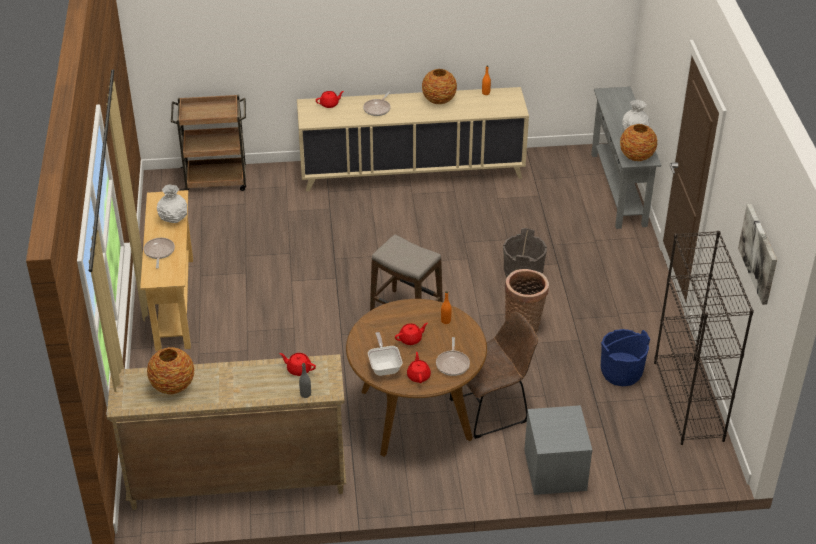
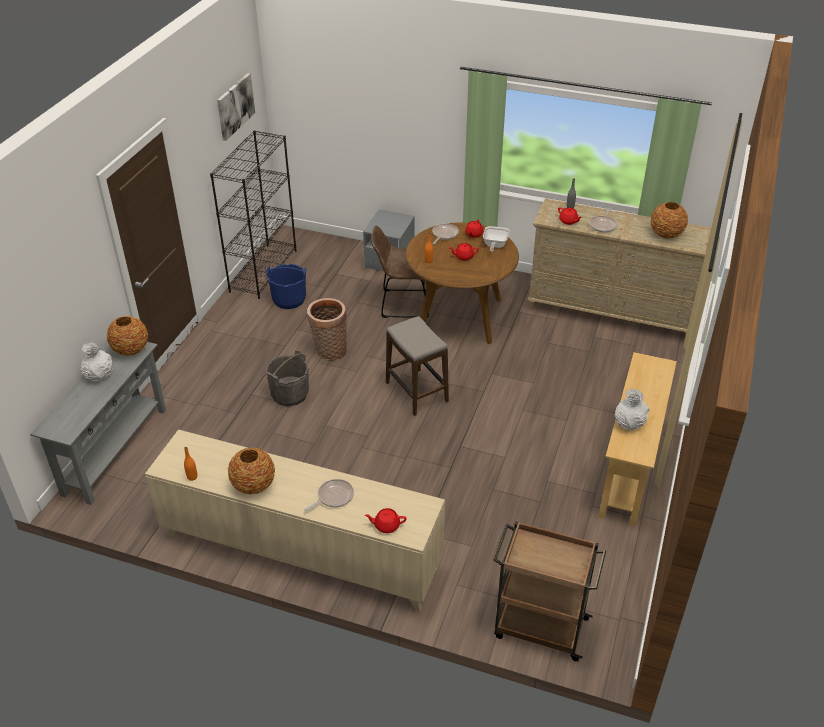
camera: 155 degrees left, 0 degrees up
frying pan [143,238,175,269] -> frying pan moved to [589,208,617,232]

